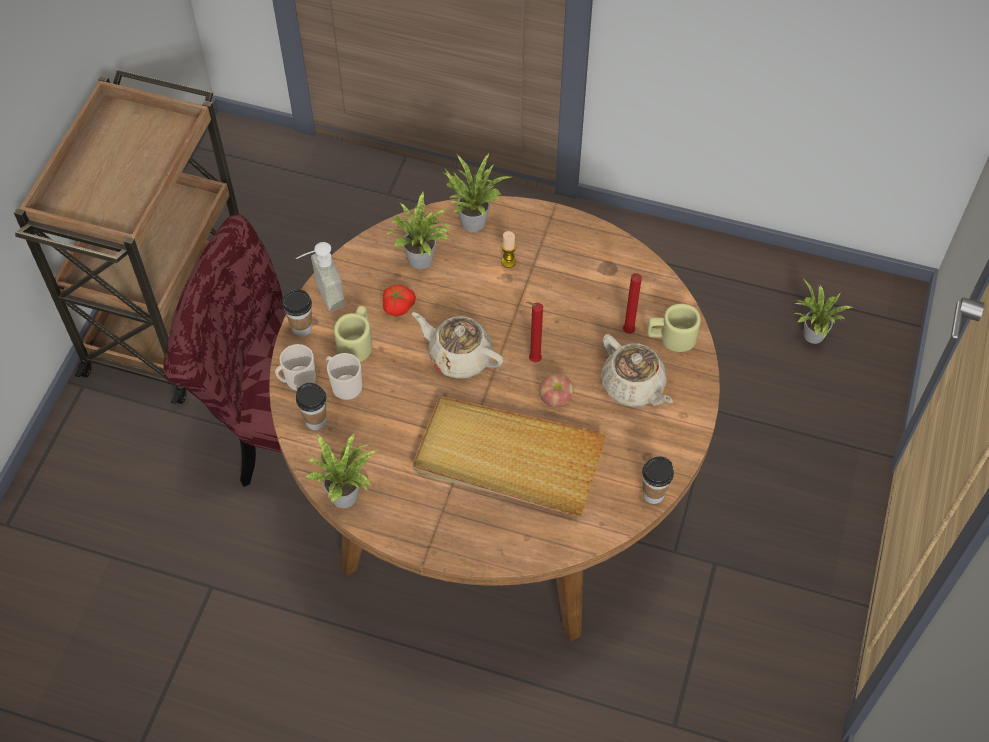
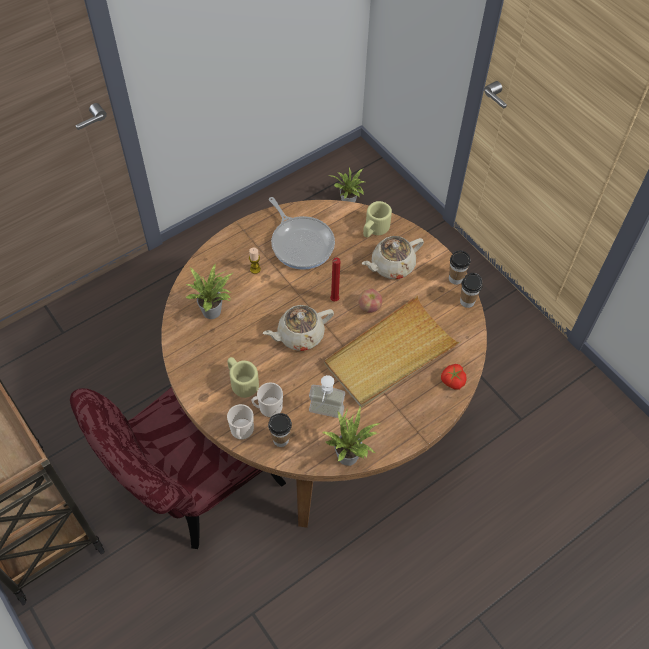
camera: 55 degrees left, 0 degrees up
cup [282,289,312,337] -> cup moved to [449,250,471,285]
soap dispenser [296,242,345,312] -> soap dispenser moved to [309,375,345,418]
tomato [383,285,416,316] -> tomato moved to [441,364,466,390]
potted plant [444,152,511,232] -> none
beige teapot [601,334,673,407] -> beige teapot turned 150 degrees clockwise [362,236,424,279]
red candle [623,273,642,334] -> none
none -> frying pan [269,197,335,270]

